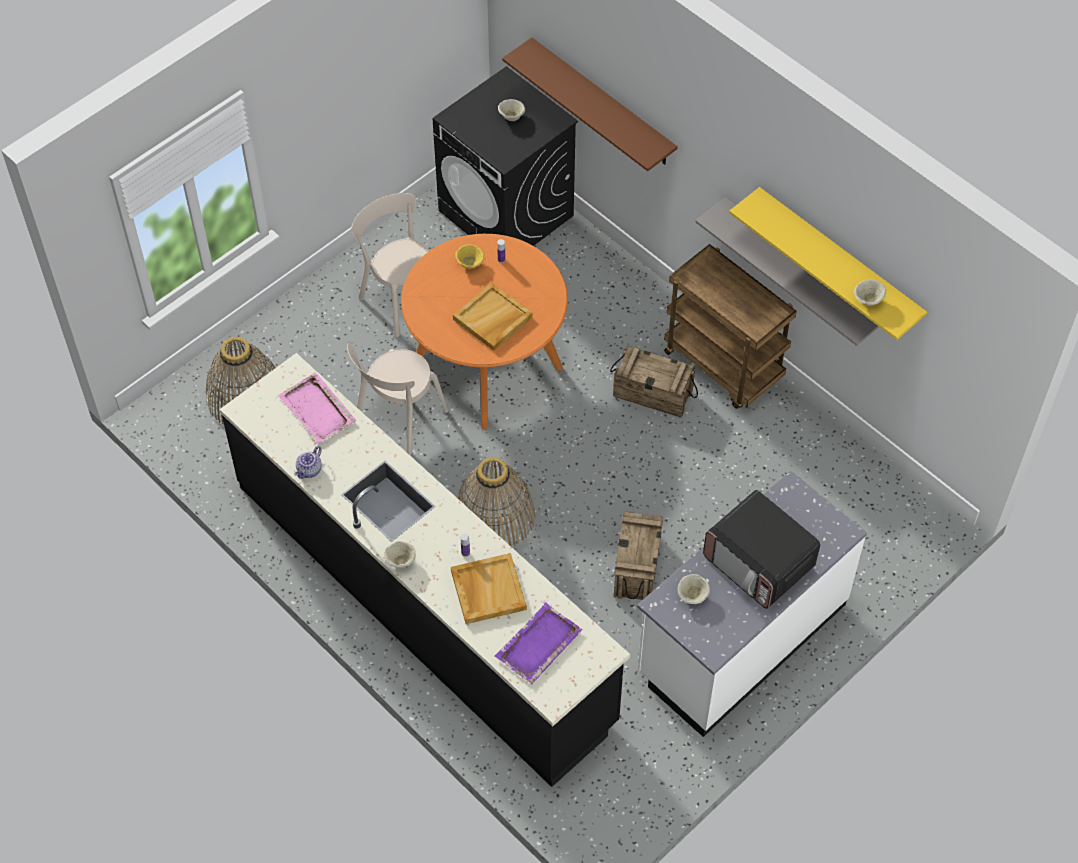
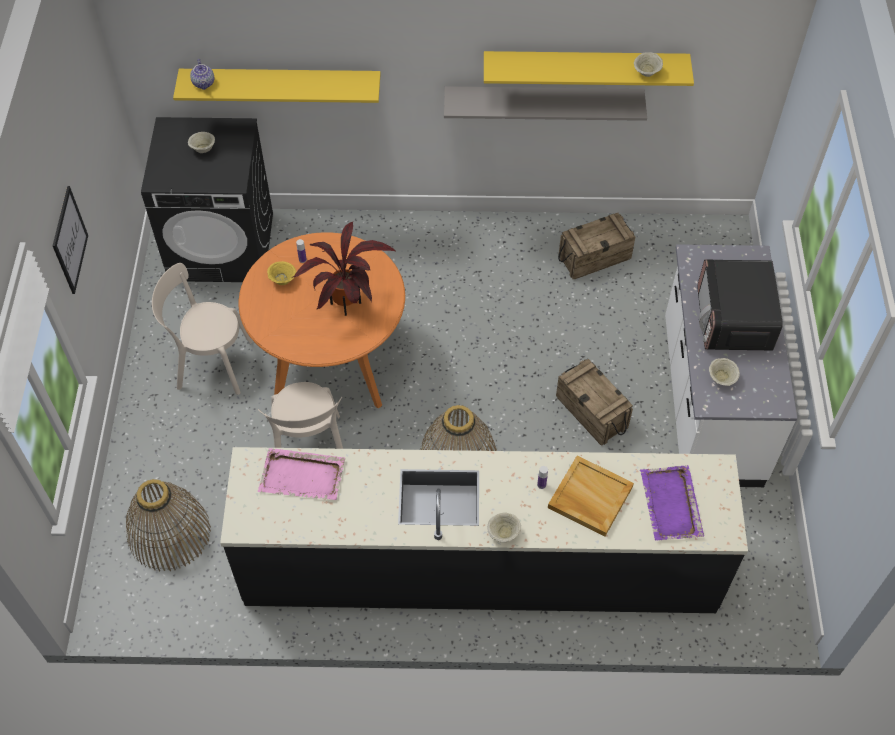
camera: 45 degrees left, 0 degrees up
teapot [294,446,322,479] -> teapot moved to [190,59,214,90]
beige tray [453,283,533,351] -> potted plant [291,221,397,316]
brown shelf [502,37,678,171] -> yellow shelf [173,69,381,103]
crate [610,346,698,417] -> crate moved to [558,213,636,280]
brown cart [664,244,797,409] -> none
microwave [703,490,820,609] -> microwave turned 90 degrees clockwise [698,260,783,350]
none -> picture [53,186,88,294]

